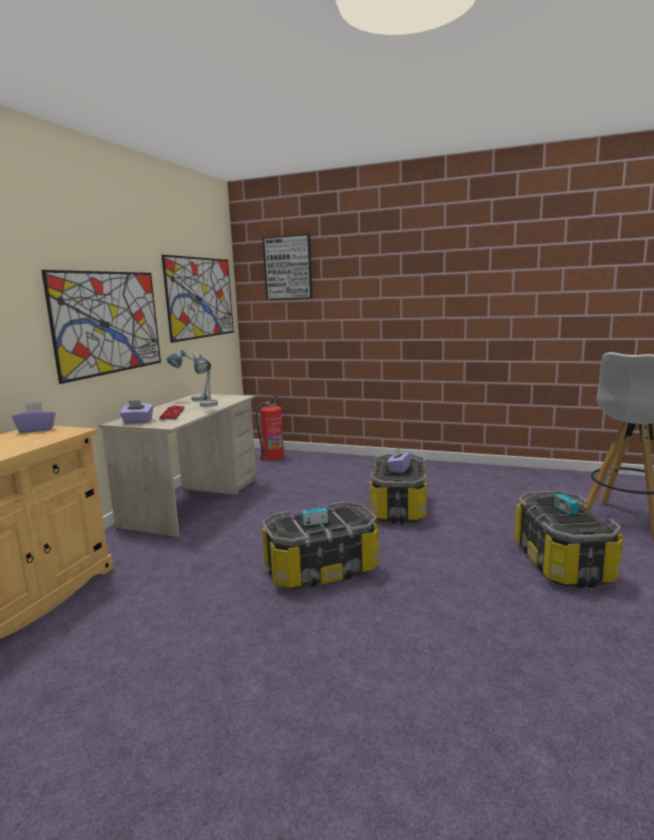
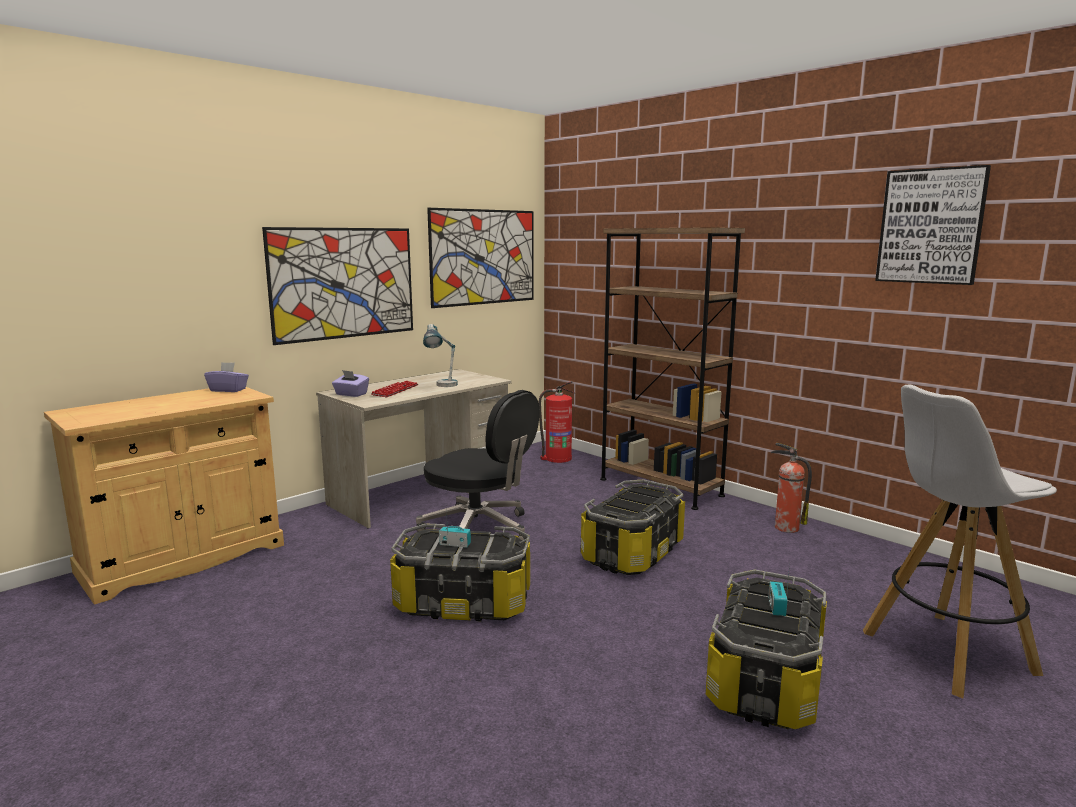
camera: 25 degrees right, 0 degrees up
table lamp [166,349,211,401] -> none
picture [263,234,313,300] -> picture moved to [875,165,991,285]
purple tissue box [387,447,412,473] -> none
none -> black office chair [416,390,540,542]
none -> brown bookcase [600,227,745,510]
none -> fire extinguisher [771,443,812,533]

